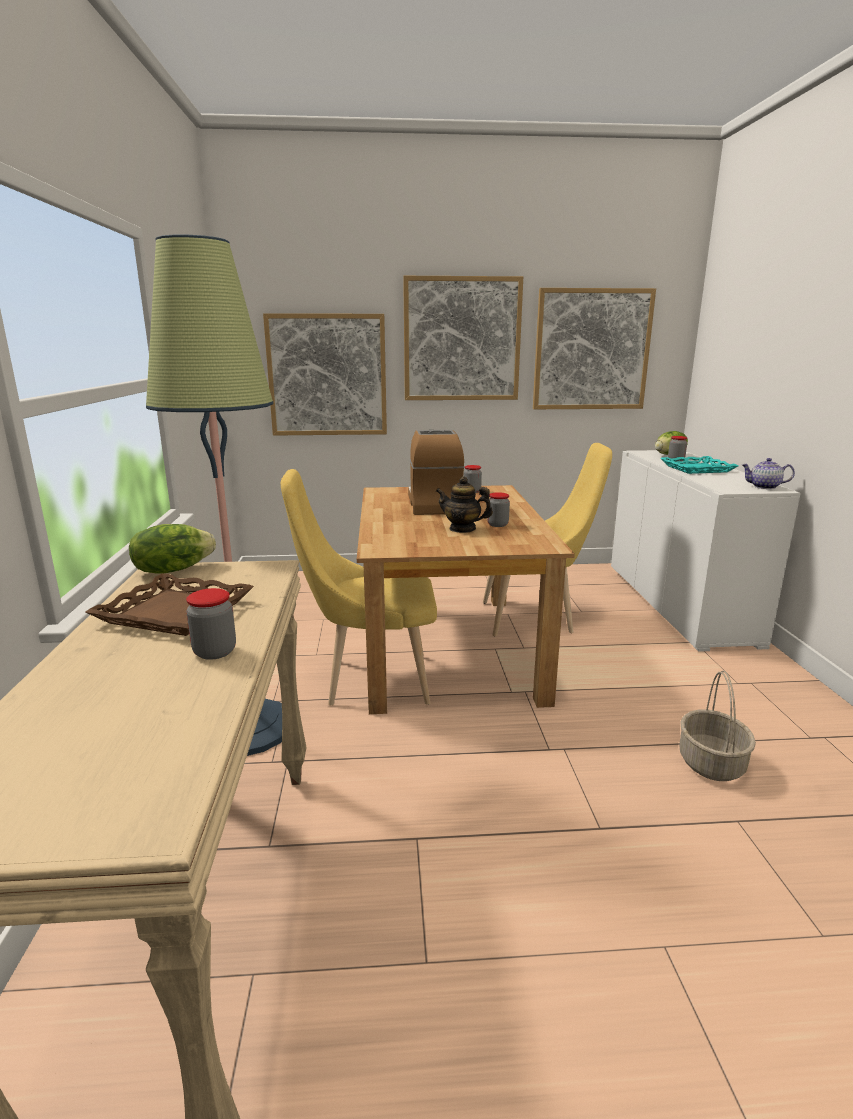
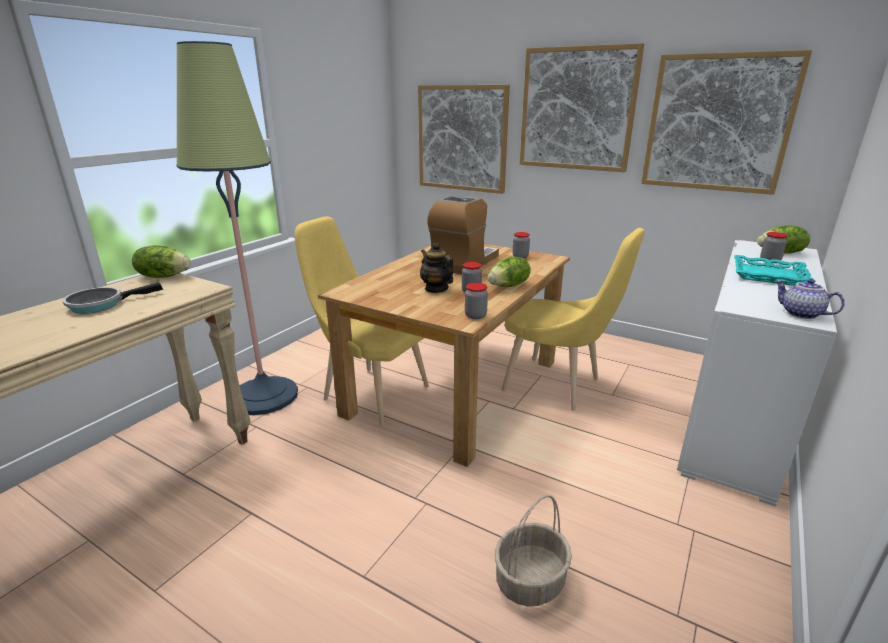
camera: 35 degrees right, 5 degrees up
brown tray [86,573,254,636] -> frying pan [62,282,163,314]
jar [186,588,236,660] -> jar moved to [465,283,488,319]
none -> lettuce [487,256,531,287]

